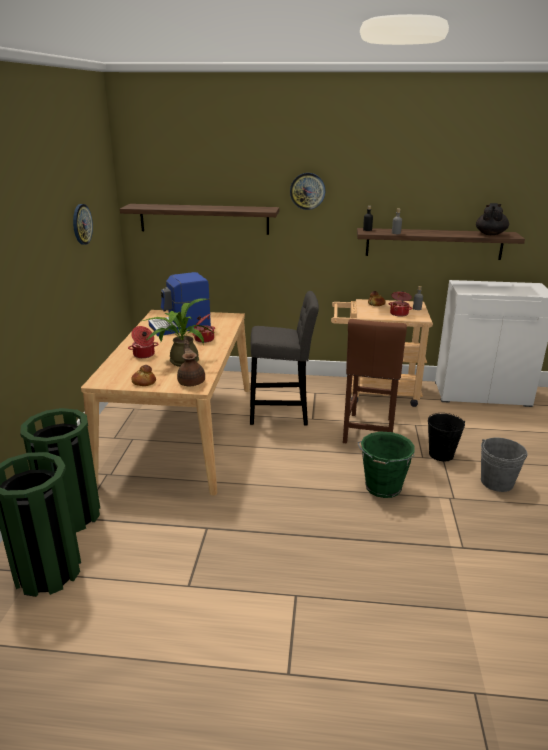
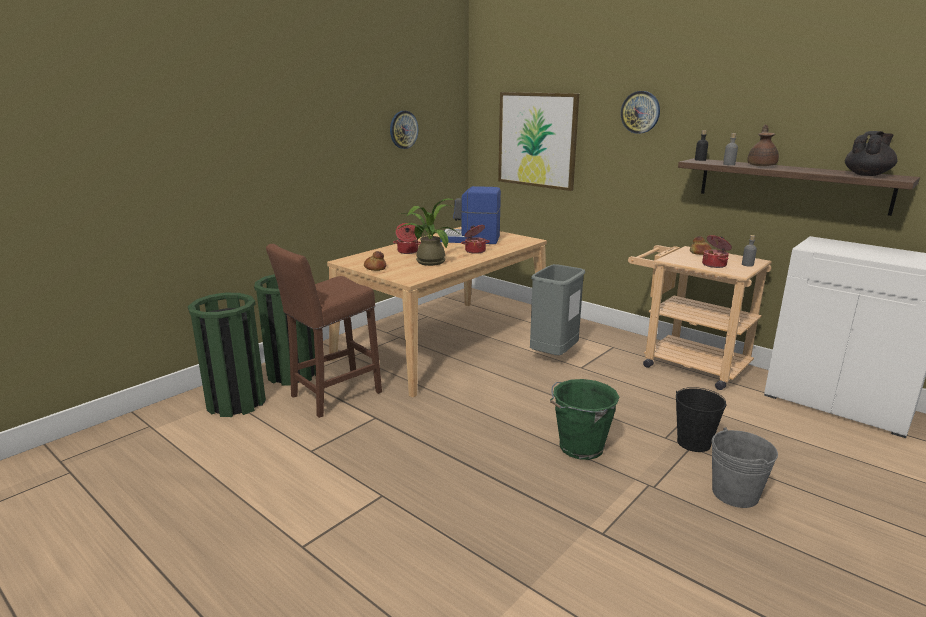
camera: 35 degrees right, 5 degrees down
shelf [120,204,279,235] -> picture [498,92,579,191]
brown teapot [177,340,205,386] -> brown teapot moved to [747,125,779,166]
grey stool [250,291,319,426] -> grey trash can [530,264,585,355]
brown stool [343,319,407,444] -> brown stool moved to [266,244,382,418]

